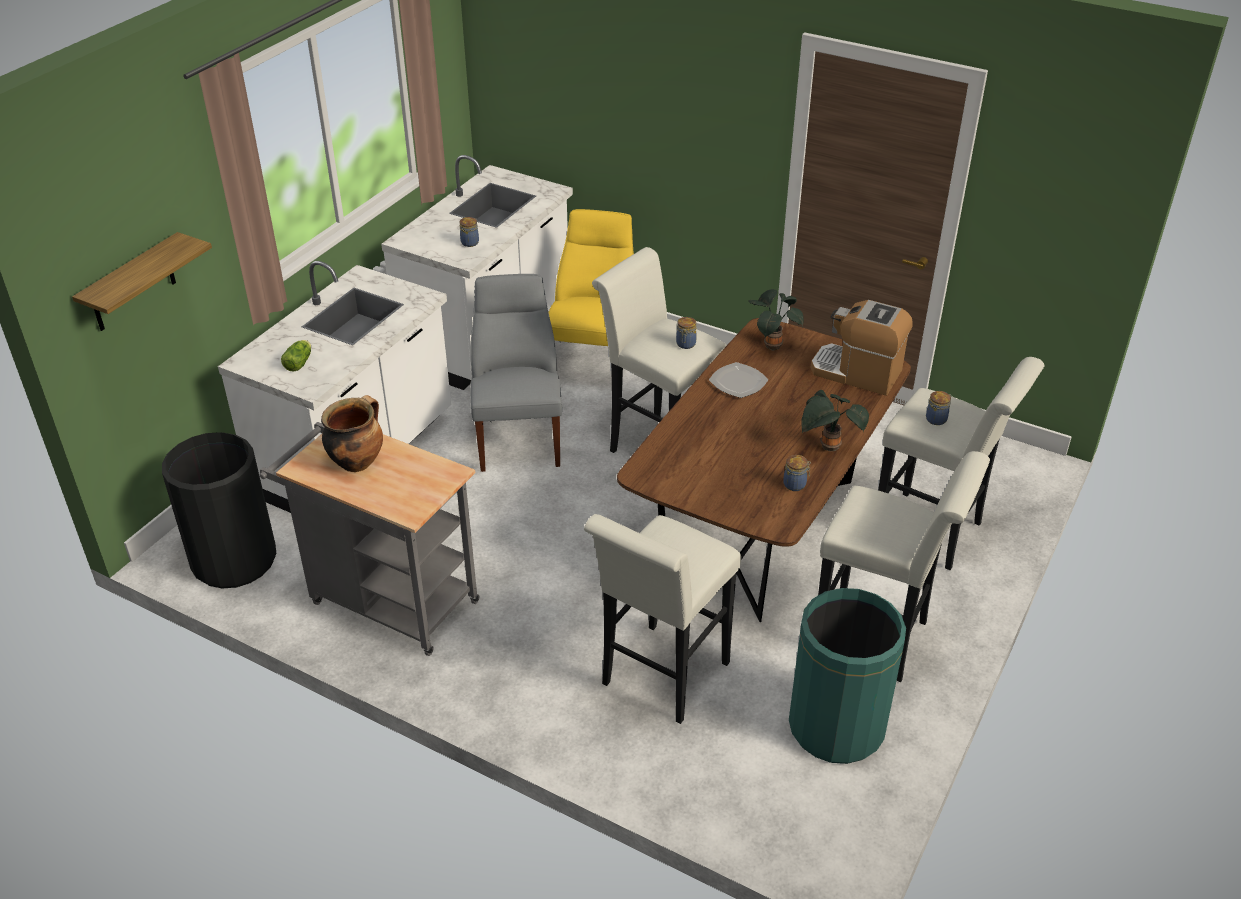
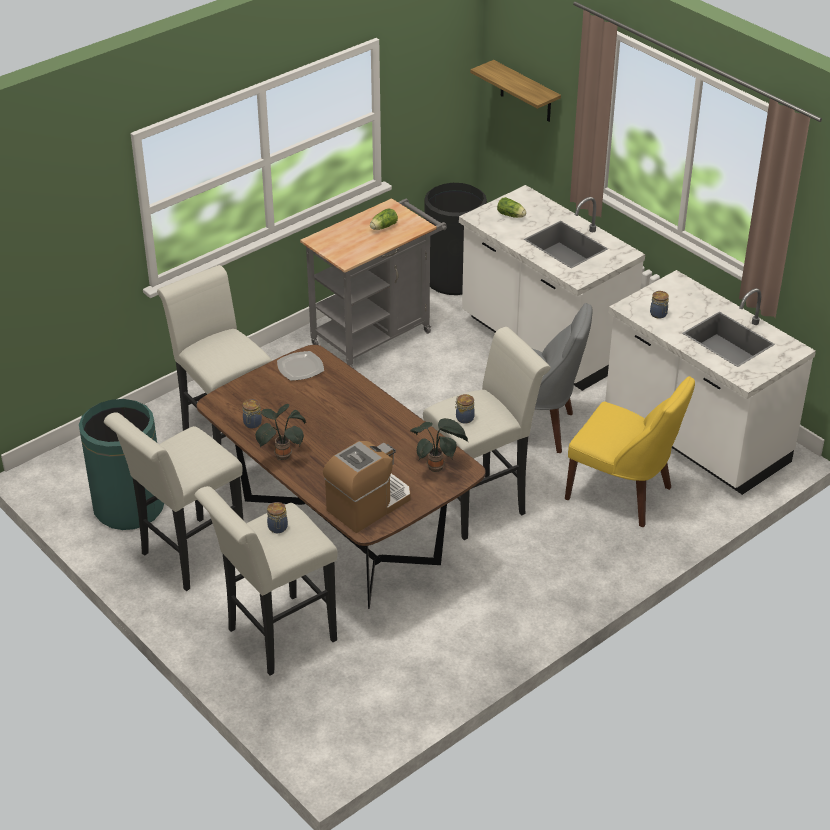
camera: 110 degrees right, 0 degrees up
cooking pot [321,395,383,472] -> lettuce [370,209,398,230]
plate [709,362,769,398] -> plate moved to [277,351,324,381]

